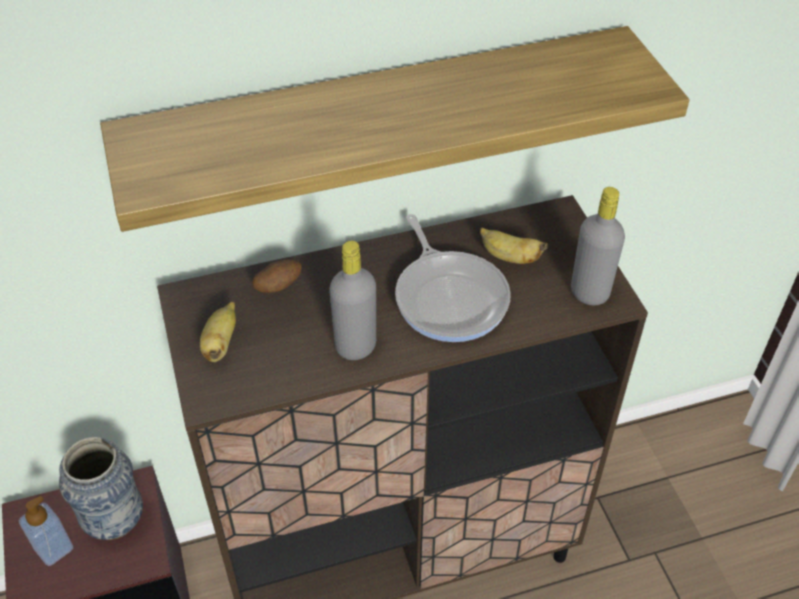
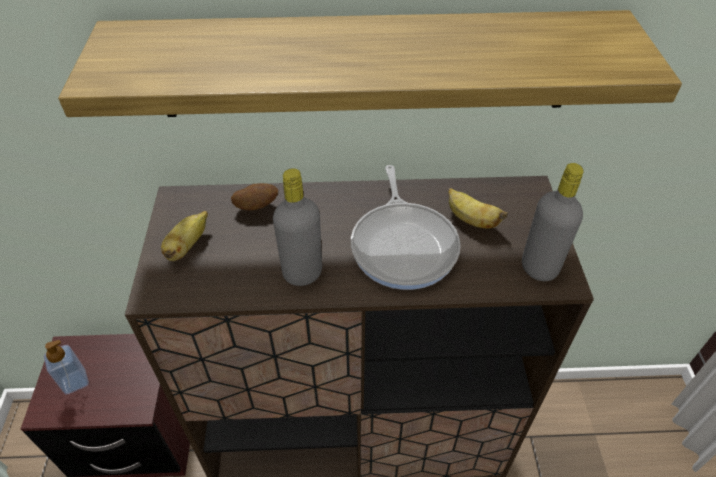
camera: 15 degrees right, 0 degrees up
vase [59,437,143,540] -> none

